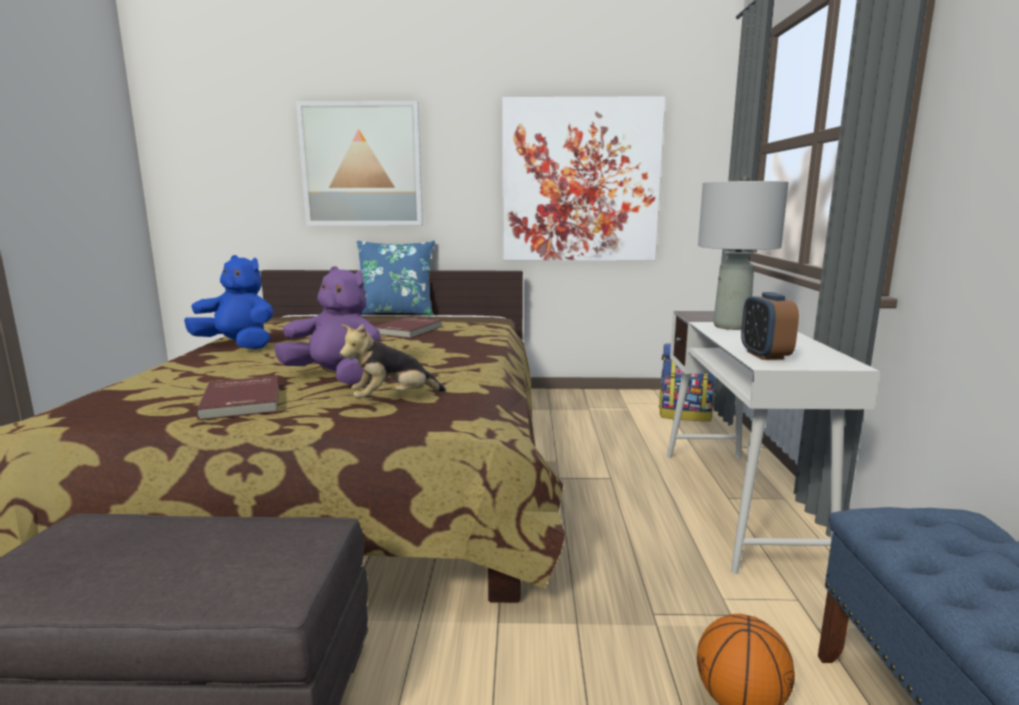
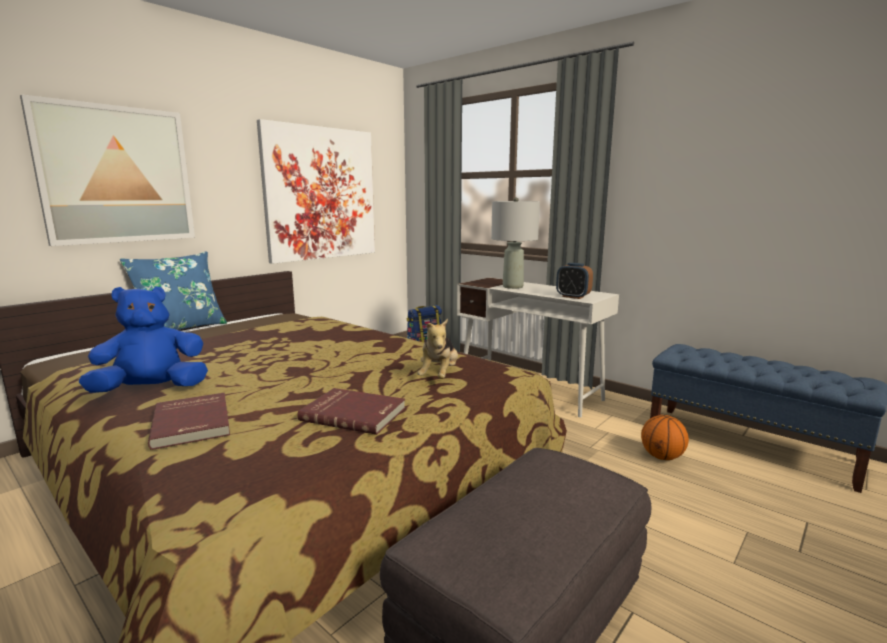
camera: 50 degrees left, 0 degrees up
purple plush toy [274,266,381,384] -> none
red book [374,317,442,338] -> red book moved to [148,393,230,450]

